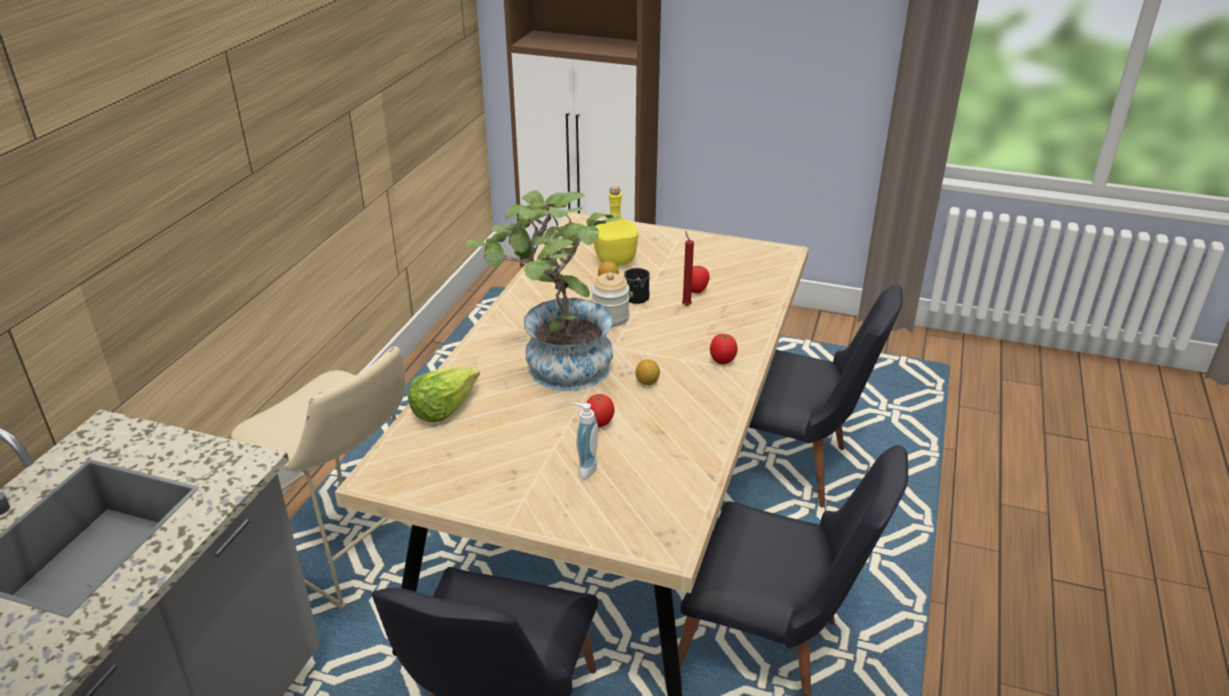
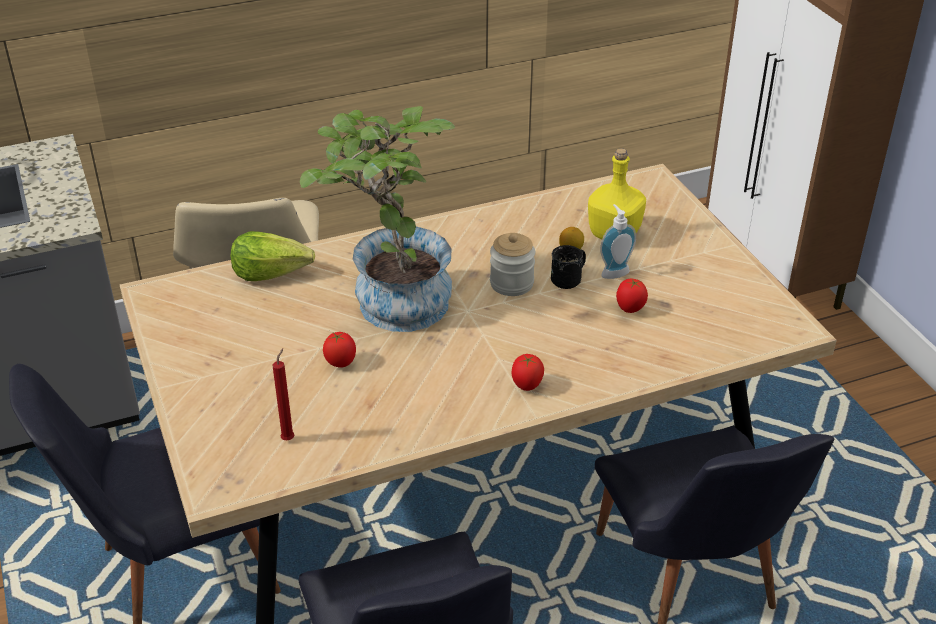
camera: 50 degrees right, 5 degrees up
soap dispenser [570,402,598,479] -> soap dispenser moved to [600,204,636,279]
lemon [635,359,660,385] -> none
red candle [682,231,694,306] -> red candle moved to [272,348,294,440]

